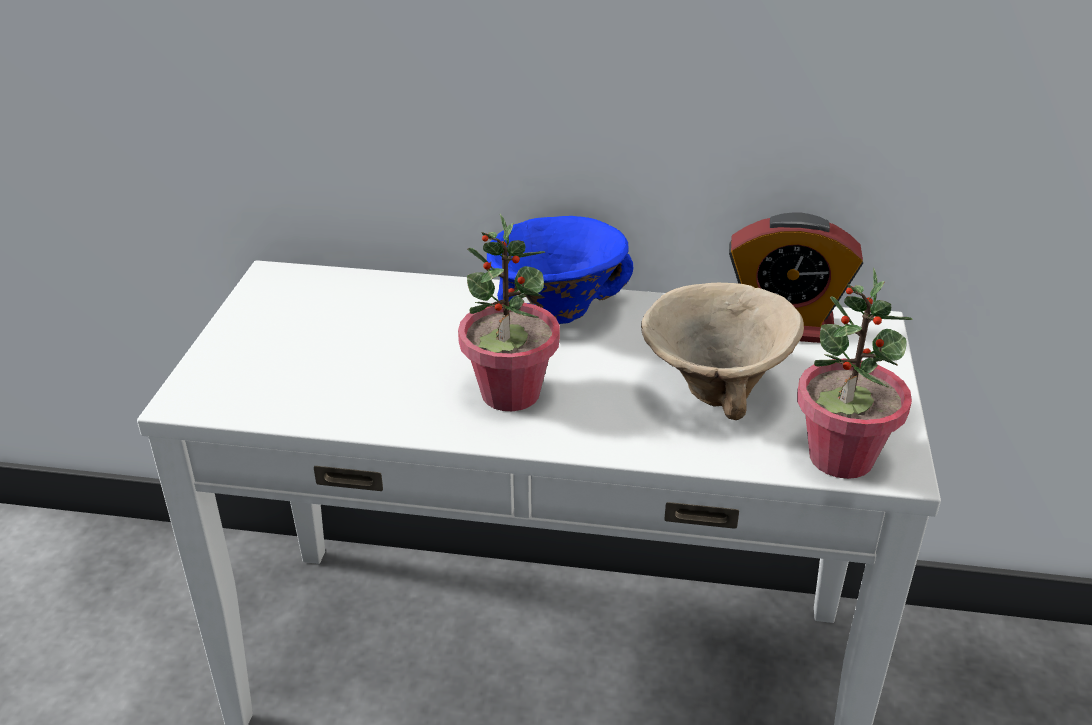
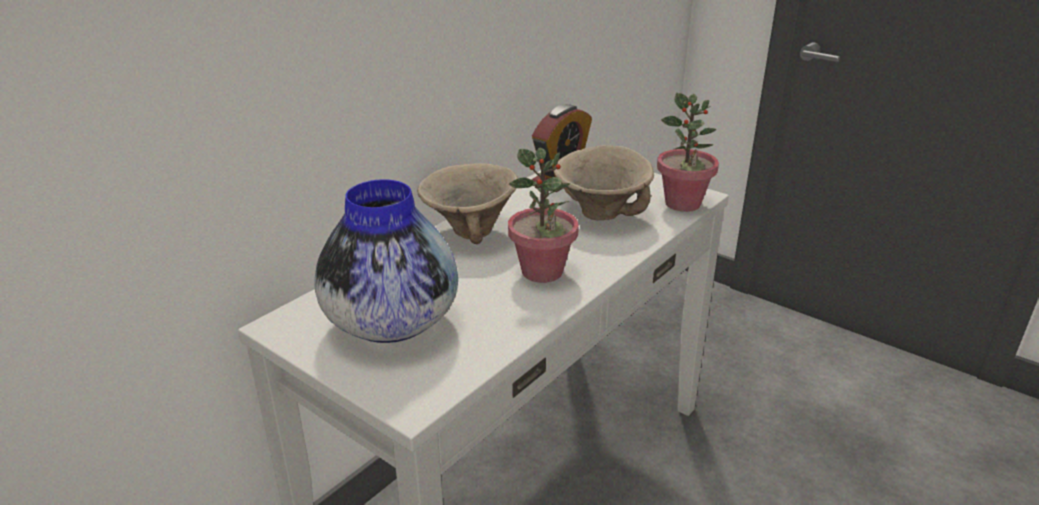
camera: 60 degrees left, 5 degrees down
blue bowl [487,216,633,324] -> beige bowl [417,163,518,244]
none -> vase [314,179,458,343]

